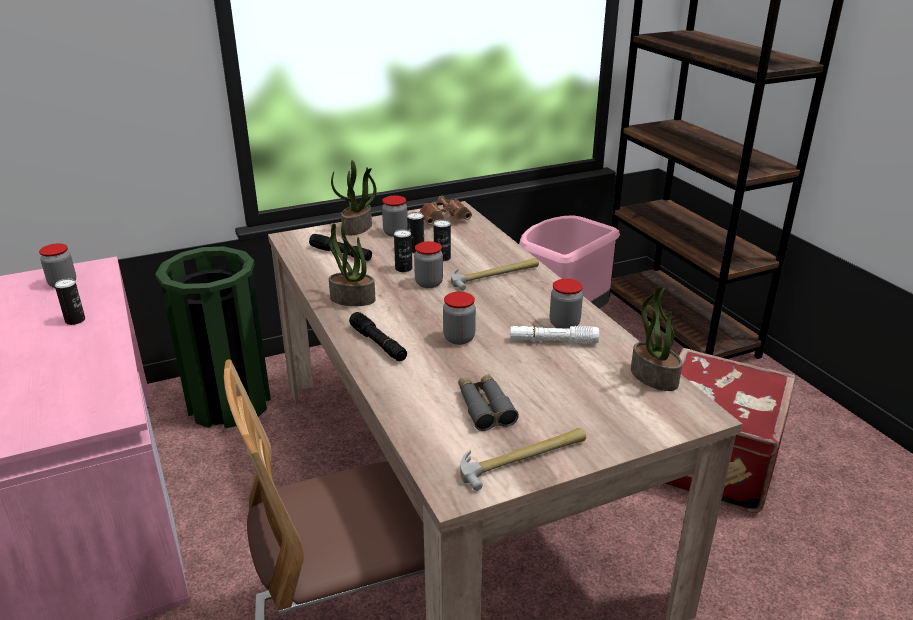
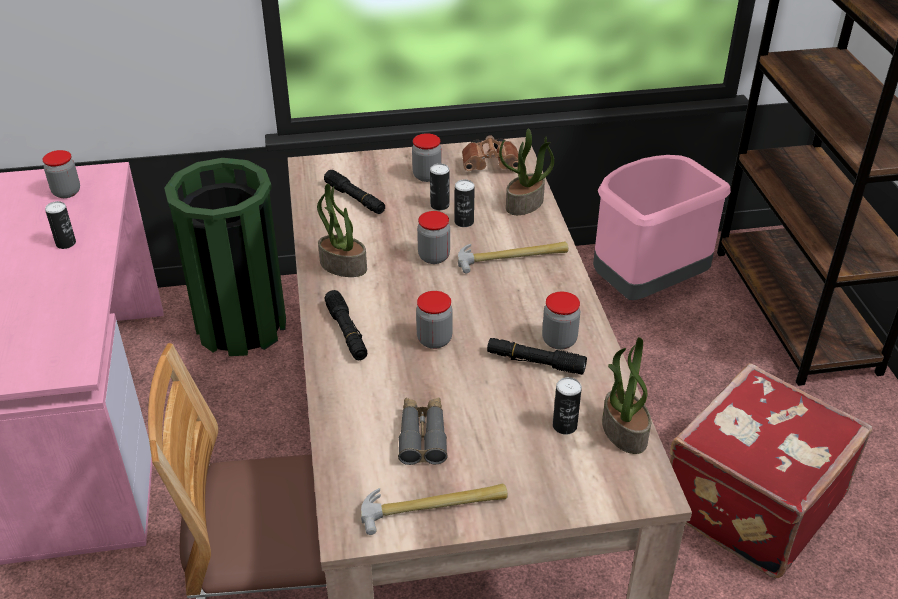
camera: 15 degrees right, 10 degrees up
potted plant [331,160,377,235] -> potted plant moved to [499,129,554,215]
can [394,229,412,272] -> can moved to [553,377,582,435]
white flashlight [510,326,599,344] -> black flashlight [487,338,587,375]

